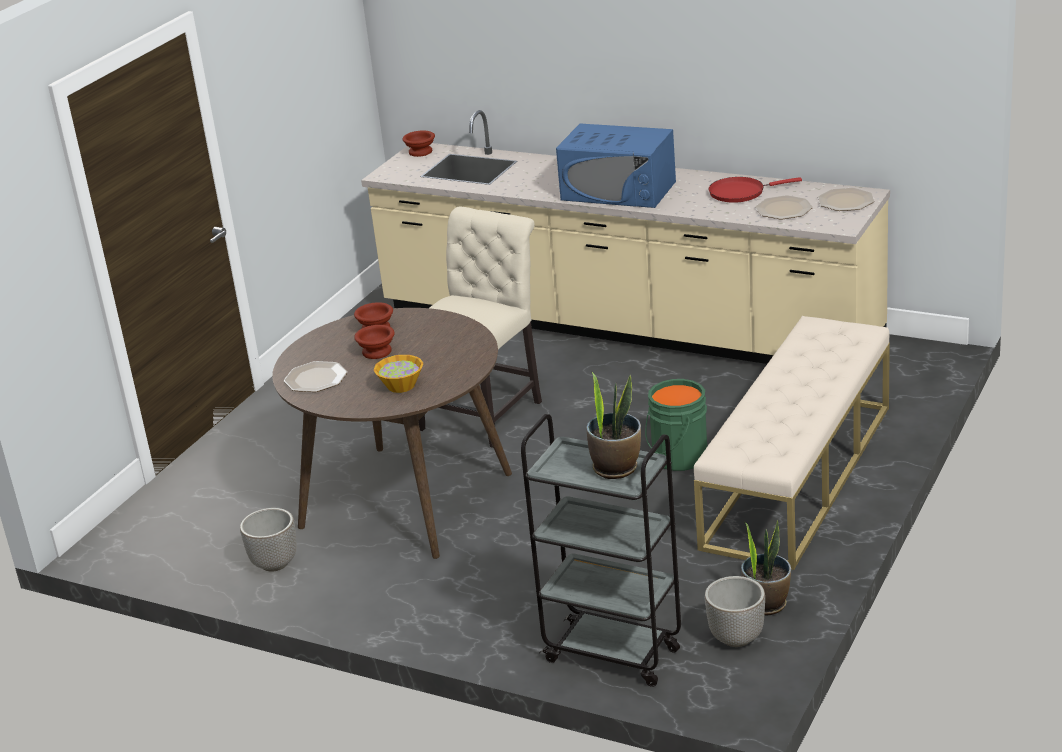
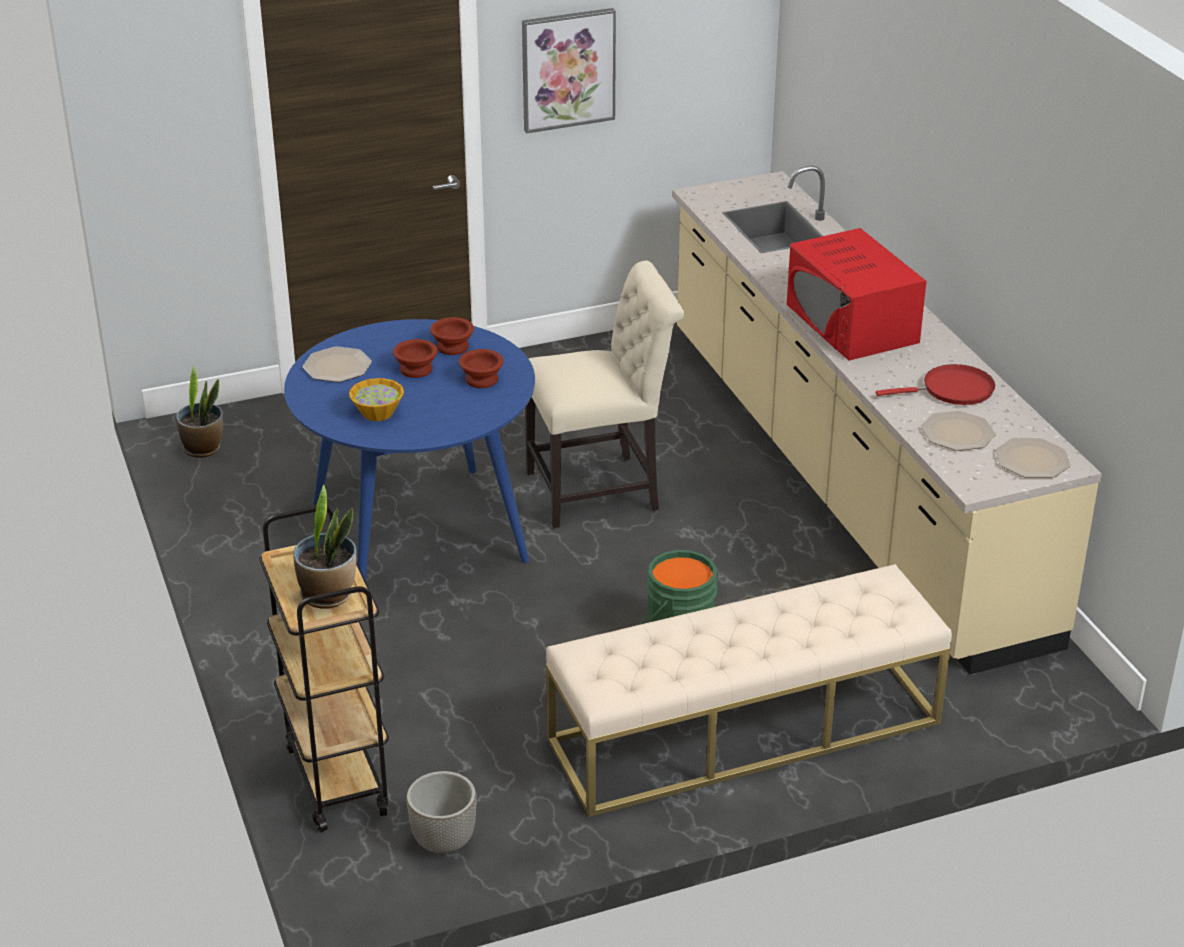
camera: 40 degrees right, 5 degrees up
planter [240,508,297,572] -> none
brown dining table [272,308,512,559] -> blue dining table [284,319,535,581]
brown bowl [403,131,435,157] -> brown bowl moved to [459,349,504,388]
grey cart [521,414,681,687] -> brown cart [259,506,389,832]
blue microwave [556,124,676,208] -> red microwave [787,228,926,361]
red frying pan [709,177,802,203] -> red frying pan turned 135 degrees clockwise [876,364,995,405]
potted plant [741,520,791,616] -> potted plant moved to [176,365,223,458]
none -> picture [522,8,616,133]

